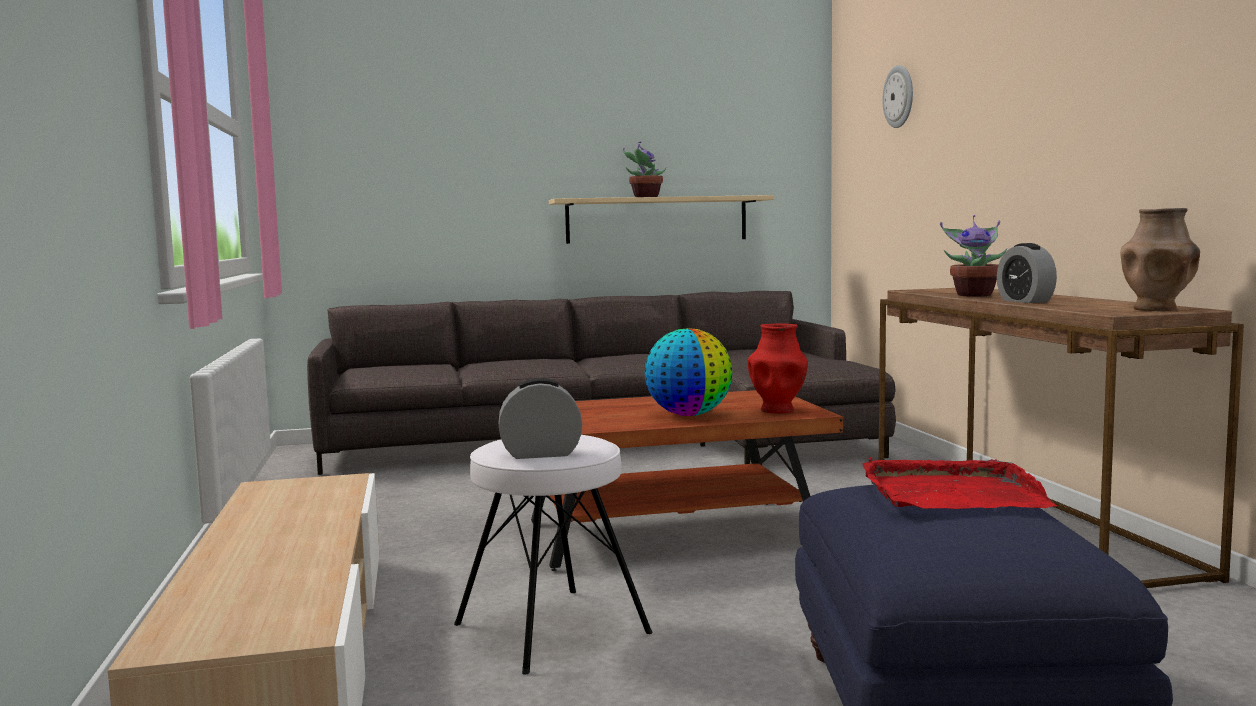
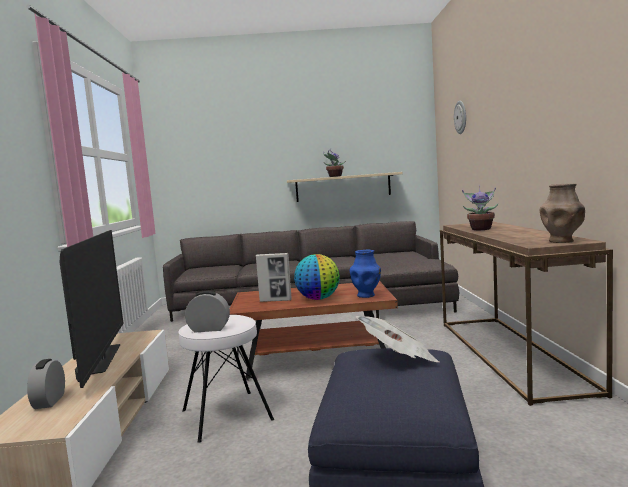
camera: 10 degrees right, 0 degrees up
red vase [748,323,808,413] -> blue vase [350,250,381,298]
red tray [863,457,1057,509] -> newspaper [356,316,439,362]
alarm clock [997,243,1057,303] -> alarm clock moved to [27,359,65,409]
none -> television [60,230,123,388]
none -> picture frame [256,253,292,302]

